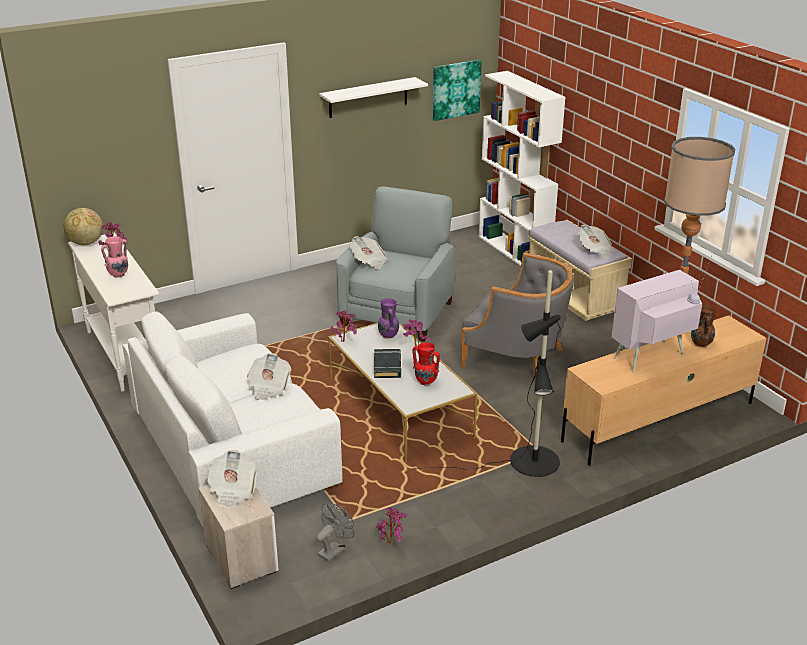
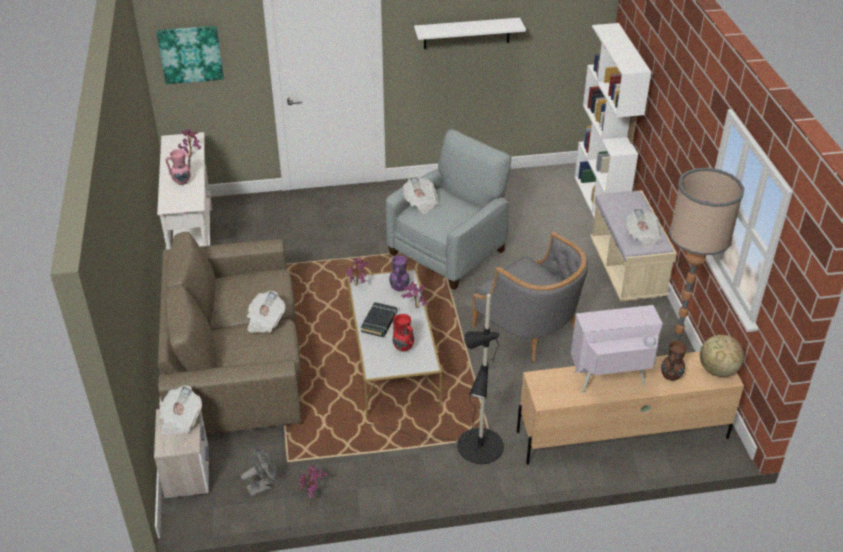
camera: 20 degrees right, 10 degrees up
globe [64,208,103,245] -> globe moved to [700,335,744,377]
white sofa [122,311,343,528] -> brown sofa [158,232,302,435]
picture [433,59,482,121] -> picture moved to [157,26,224,84]

